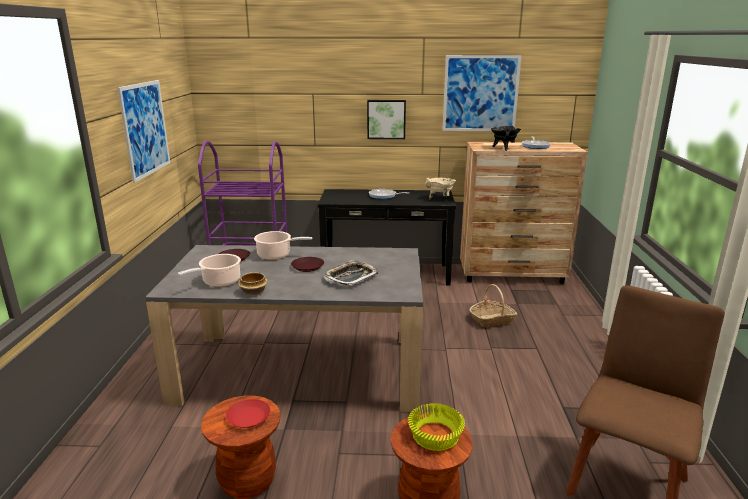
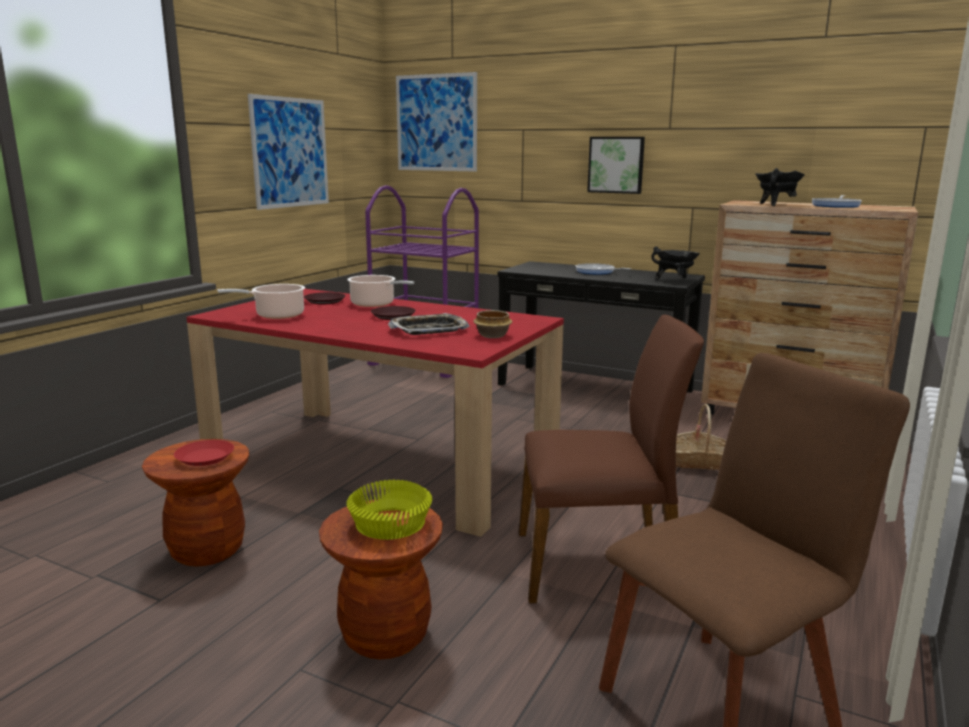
camera: 25 degrees right, 5 degrees down
grey dining table [145,245,423,412] -> red dining table [187,289,564,537]
bowl [238,272,268,296] -> bowl moved to [473,310,512,338]
beige cooking pot [425,178,456,199] -> black cooking pot [651,246,700,280]
picture [442,55,522,131] -> picture moved to [396,72,477,172]
none -> brown chair [519,315,704,603]

